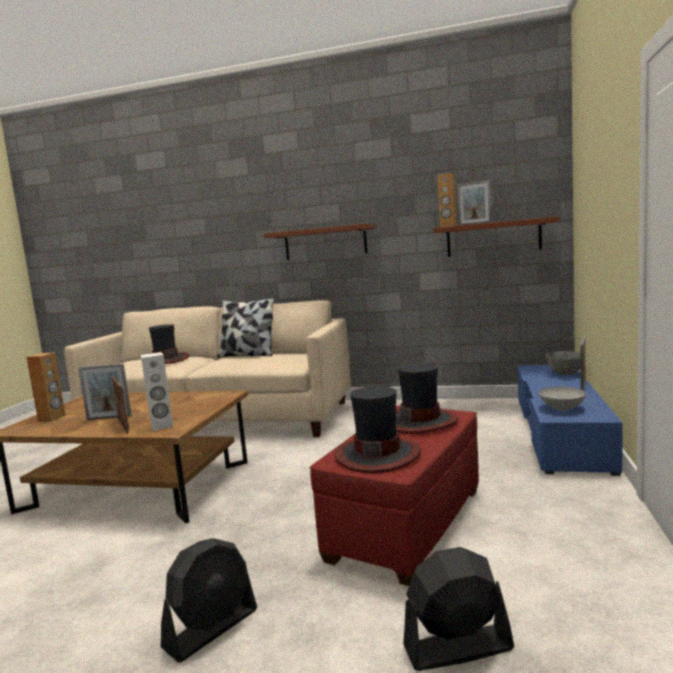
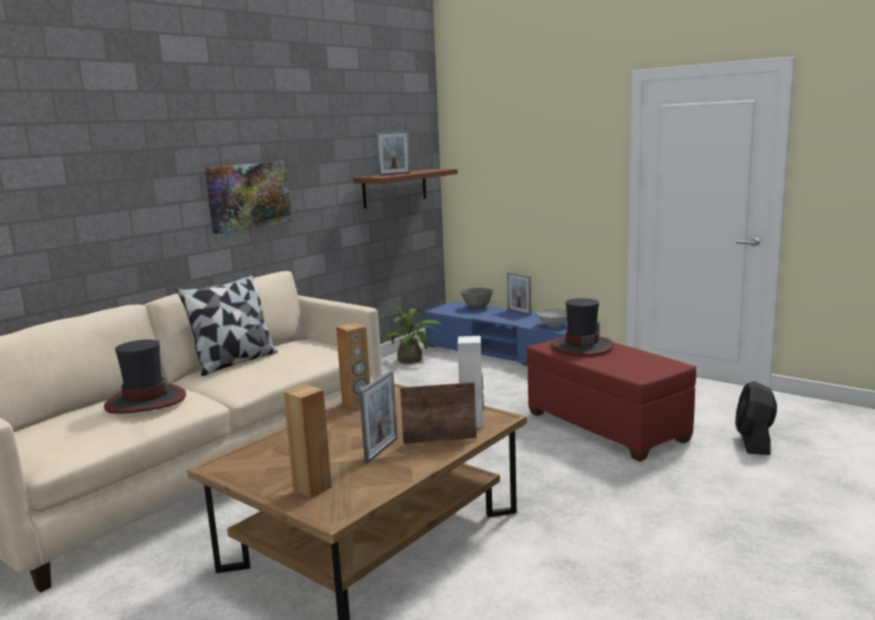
camera: 65 degrees left, 5 degrees up
black fan [161,538,257,663] -> none
brown shelf [264,223,376,260] -> picture [205,161,292,234]
hat [335,386,421,473] -> none
brown speaker [438,173,458,227] -> brown speaker moved to [336,323,370,409]
none -> potted plant [380,305,441,364]

